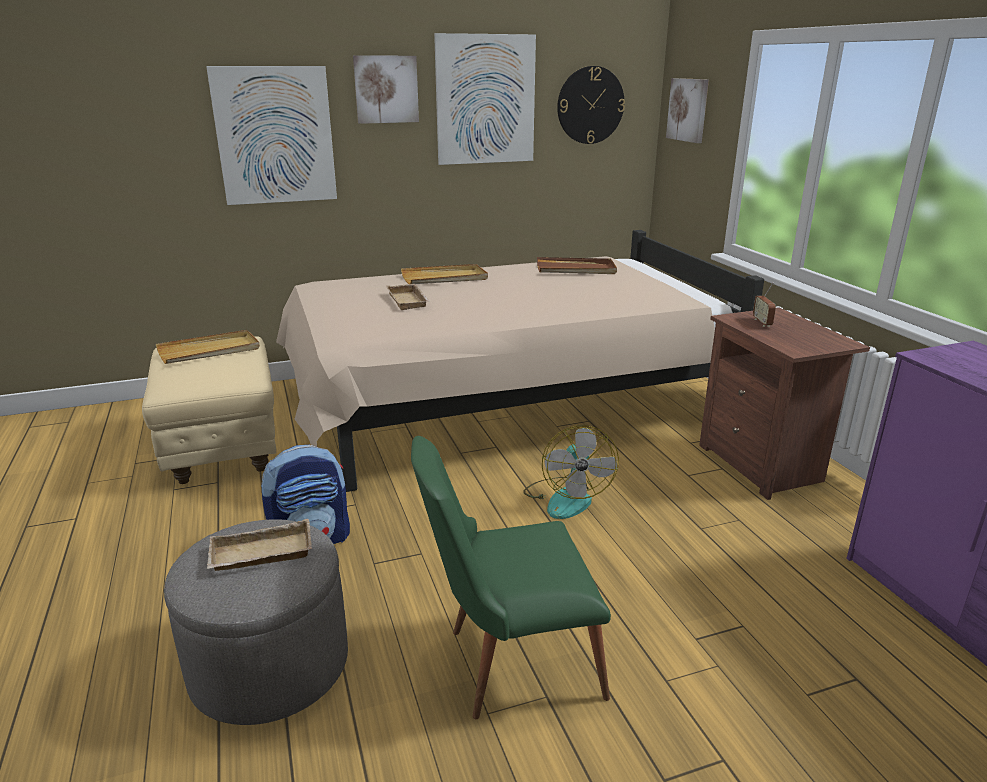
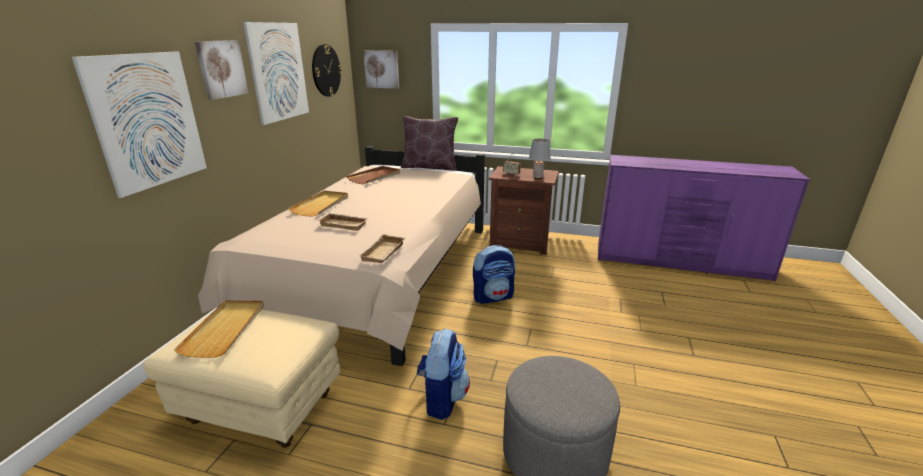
camera: 55 degrees left, 0 degrees up
beige tray [207,519,312,571] -> beige tray moved to [359,234,406,263]
green chair [411,436,611,719] -> none
fan [523,425,619,519] -> backpack [473,245,515,304]
none -> brown pillow [401,116,458,170]
none -> grey table lamp [529,139,550,179]

